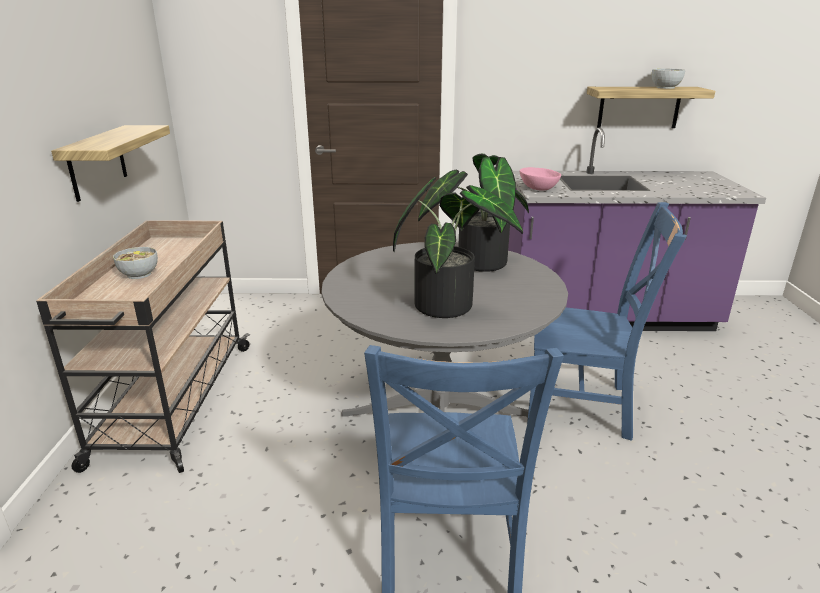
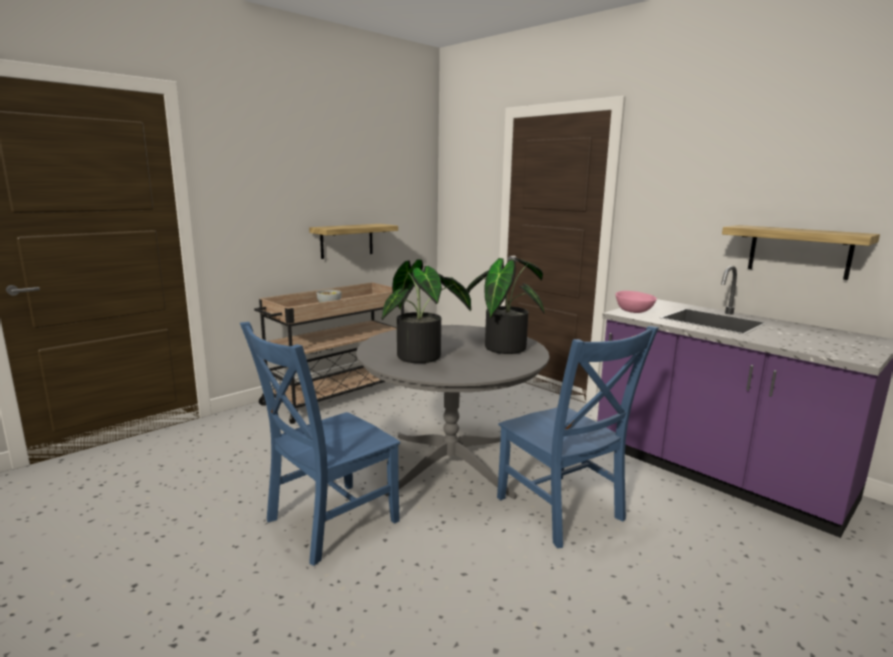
camera: 45 degrees right, 10 degrees down
bowl [652,68,685,89] -> none

